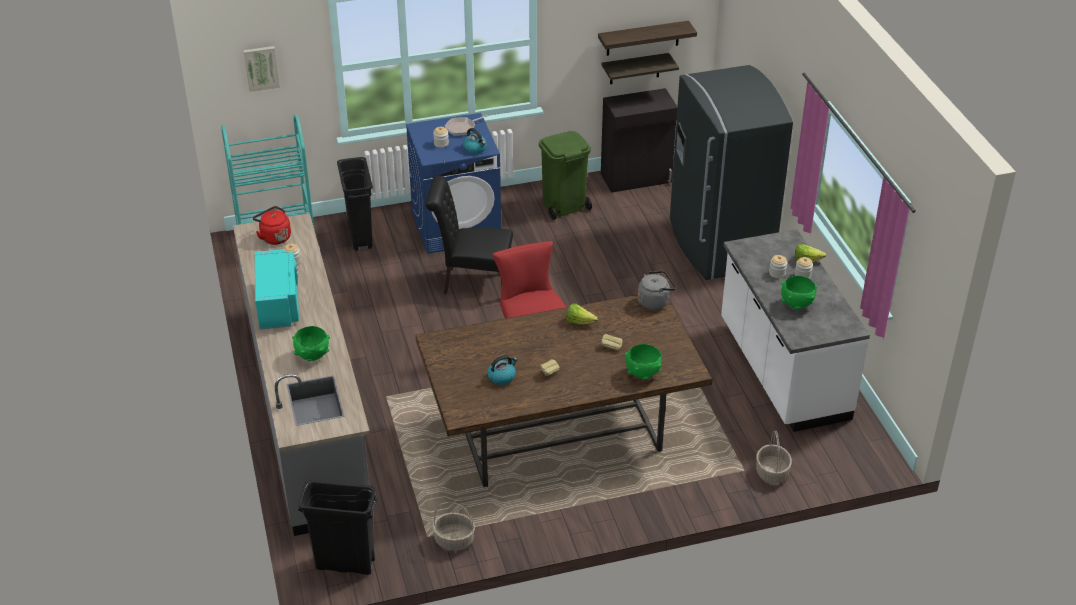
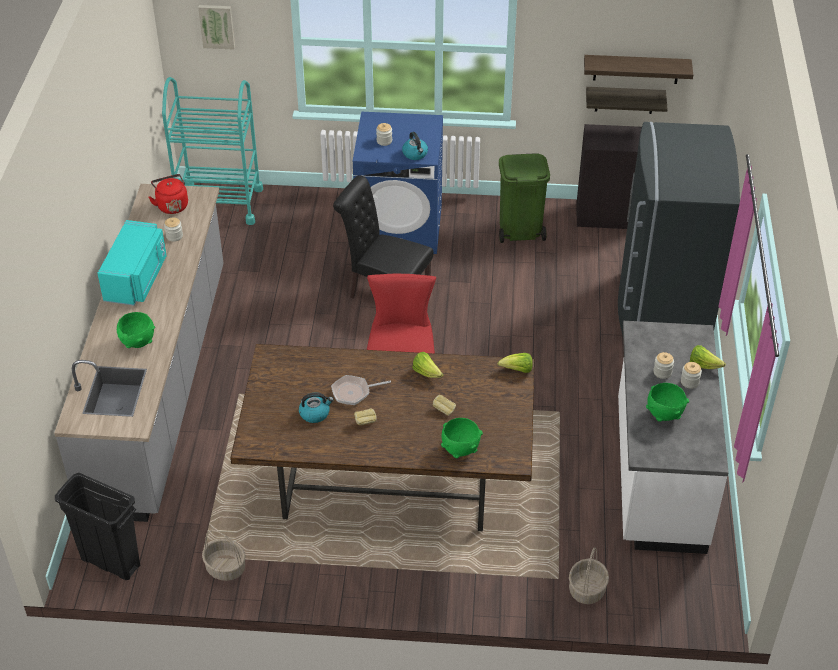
camera: 20 degrees right, 5 degrees up
black trash can [337,157,373,251] -> none
frying pan [445,115,487,136] -> frying pan moved to [331,375,391,405]
grey kettle [638,271,676,310] -> lettuce [497,353,533,373]

